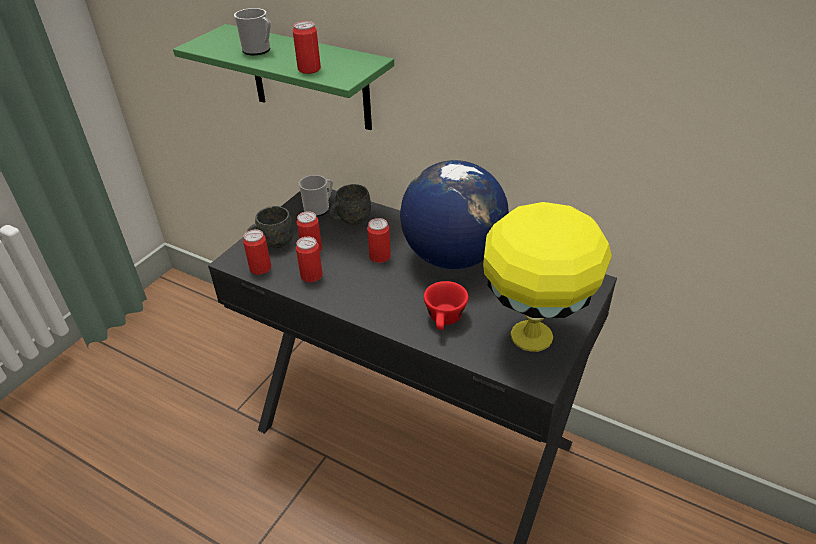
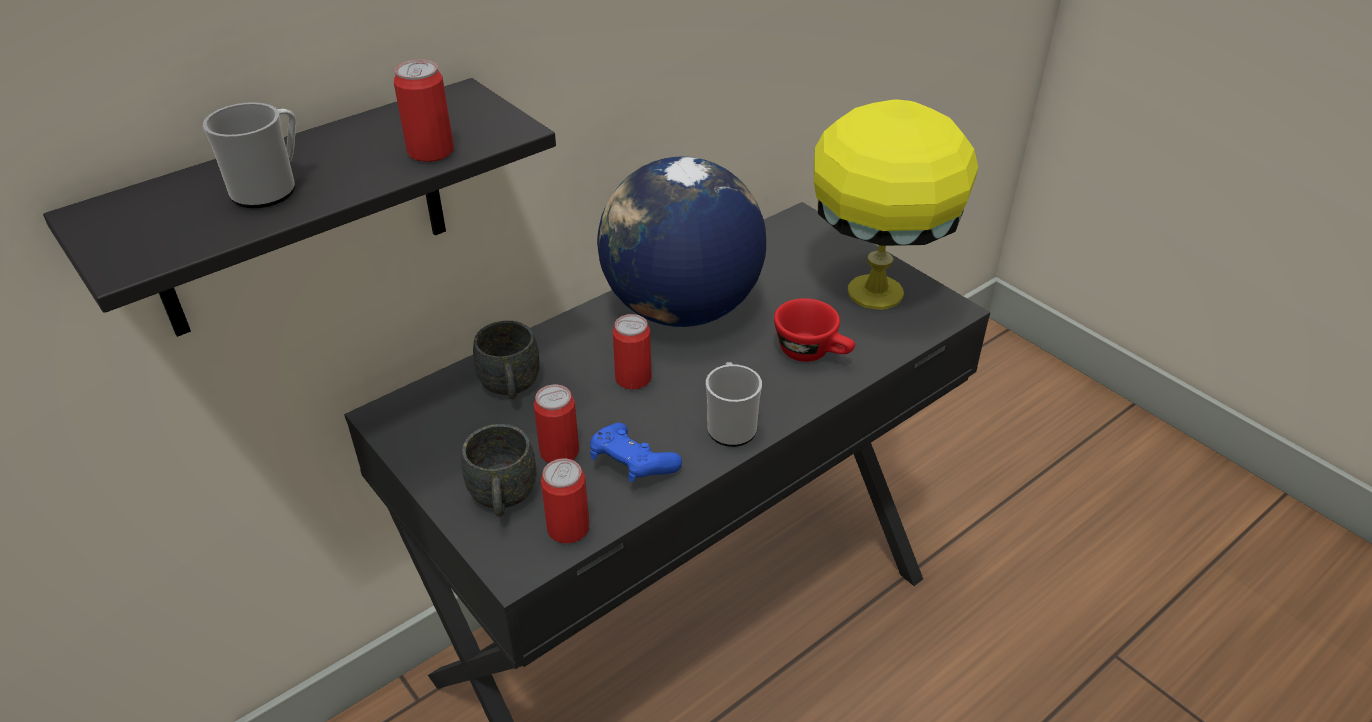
camera: 70 degrees left, 0 degrees up
green shelf [173,24,394,130] -> black shelf [43,78,556,337]
can [296,237,323,282] -> blue game controller [590,423,682,482]
mug [299,175,333,217] -> mug moved to [706,362,762,447]

